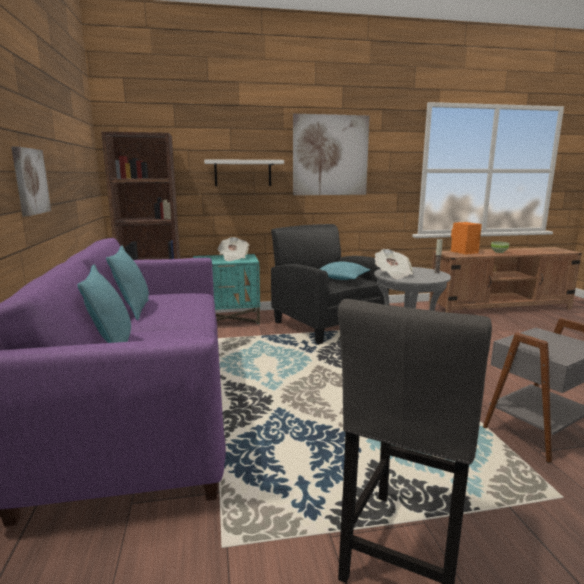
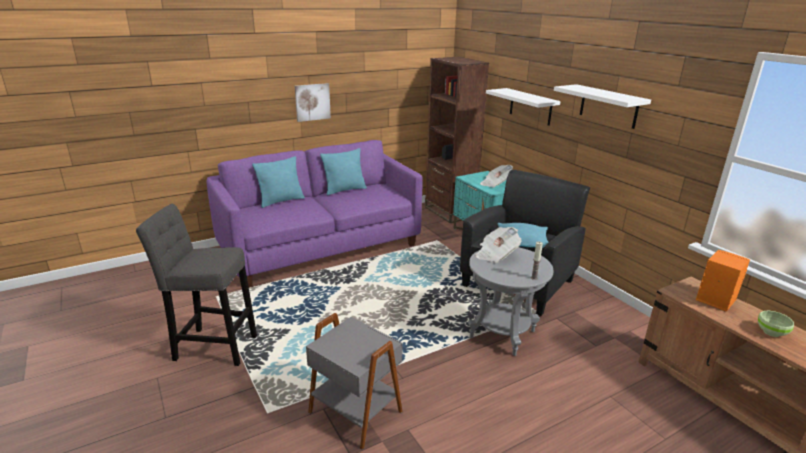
camera: 70 degrees right, 10 degrees up
picture [293,114,370,195] -> white shelf [554,84,651,129]

